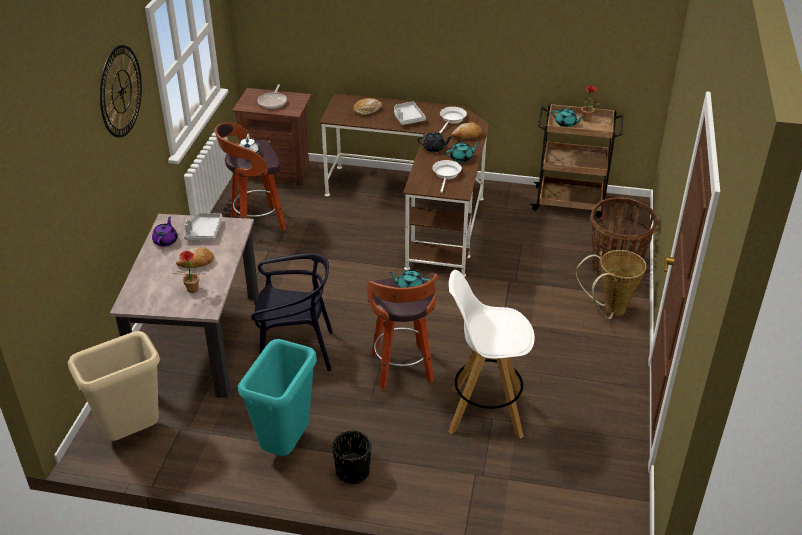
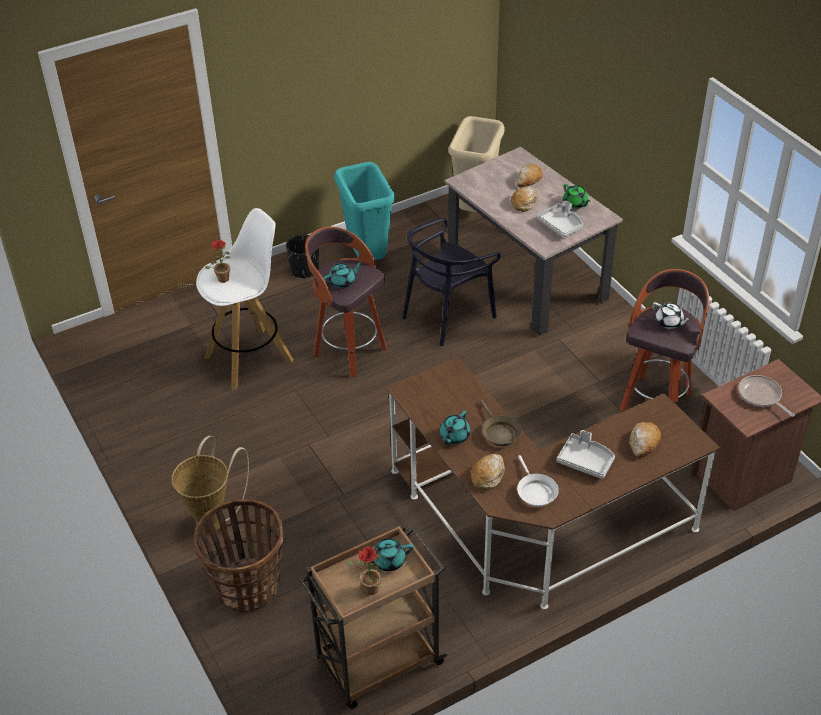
camera: 140 degrees right, 5 degrees up
wall clock [100,45,142,138] -> none
purple teapot [152,217,178,247] -> green teapot [563,184,590,209]
potted plant [173,251,207,293] -> potted plant moved to [205,240,230,283]
black teapot [417,132,453,152] -> brown frying pan [480,400,522,446]
white frying pan [432,160,462,193] -> none
none -> bread [516,164,543,187]

